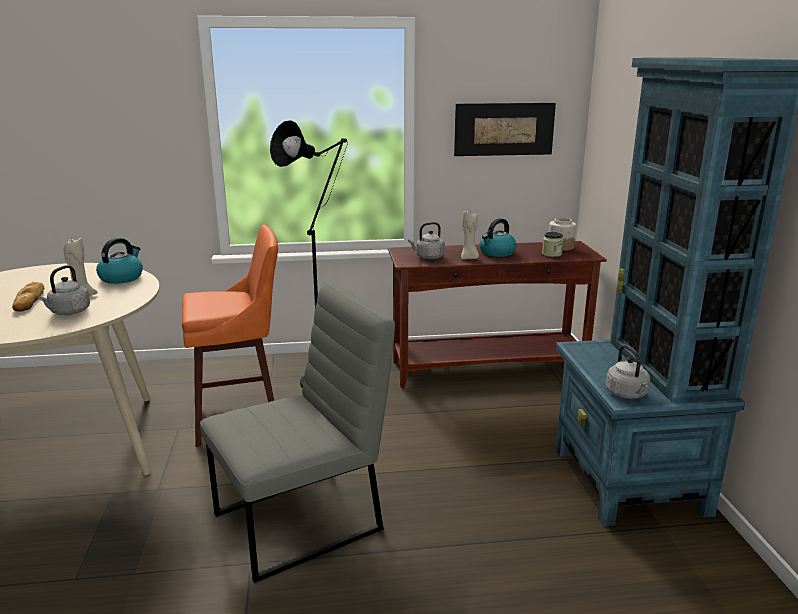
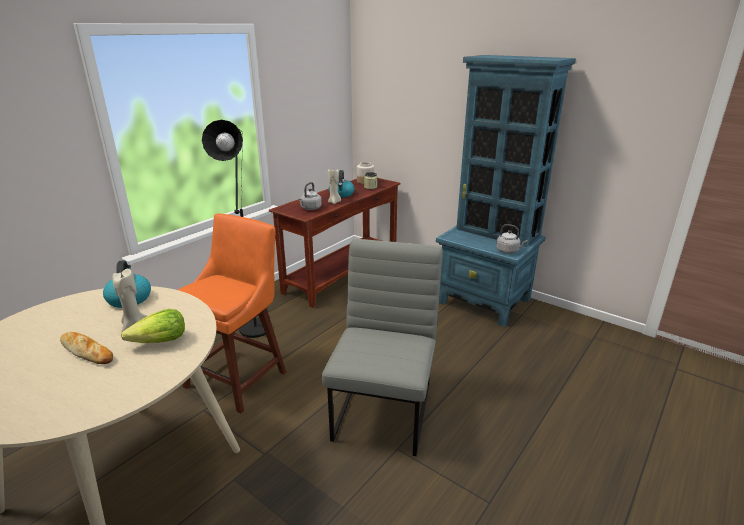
camera: 45 degrees left, 5 degrees up
grey kettle [38,265,90,315] -> lettuce [121,309,185,343]
picture [454,103,556,156] -> none

